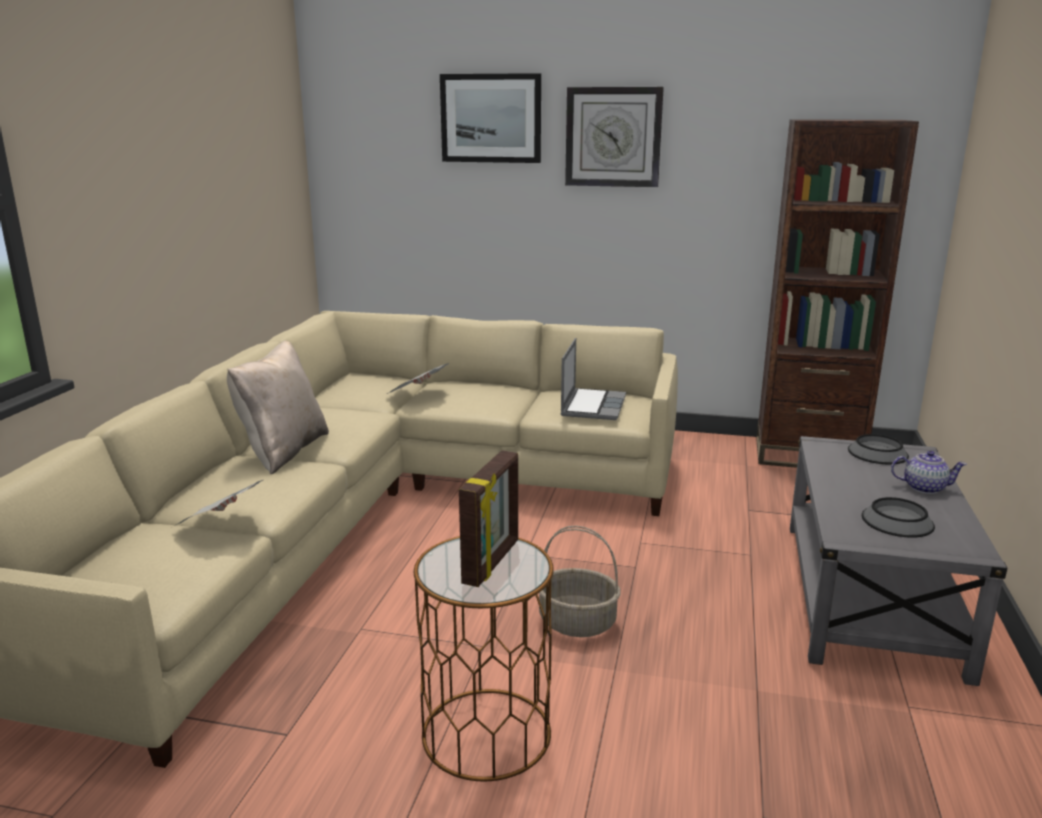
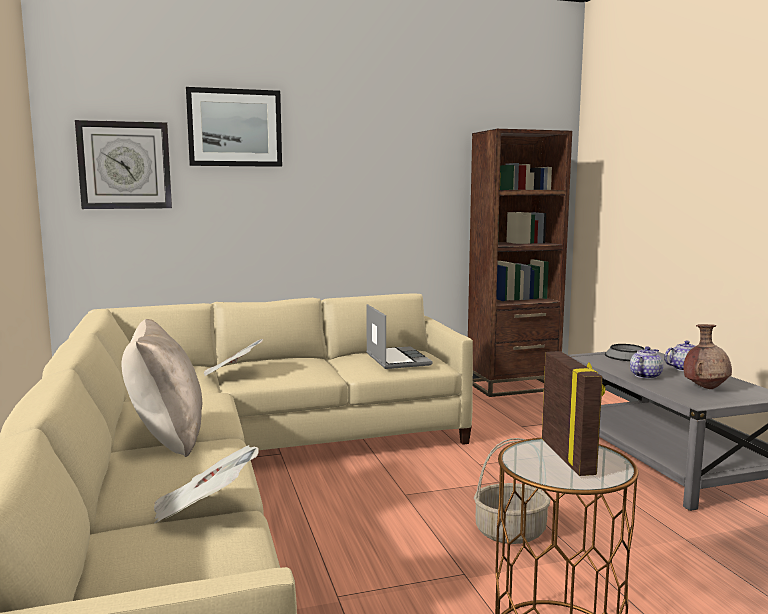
camera: 30 degrees left, 10 degrees down
wall clock [565,87,664,187] -> wall clock moved to [75,120,172,209]
bowl [862,497,935,538] -> brown vase [683,324,732,389]
none -> teapot [630,346,663,379]

